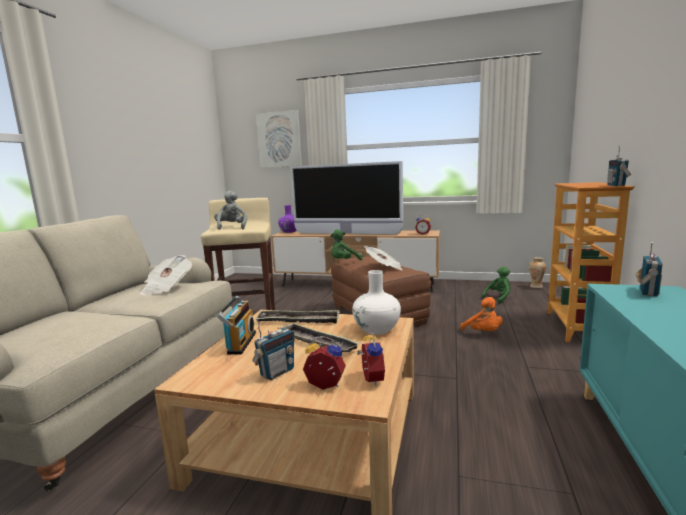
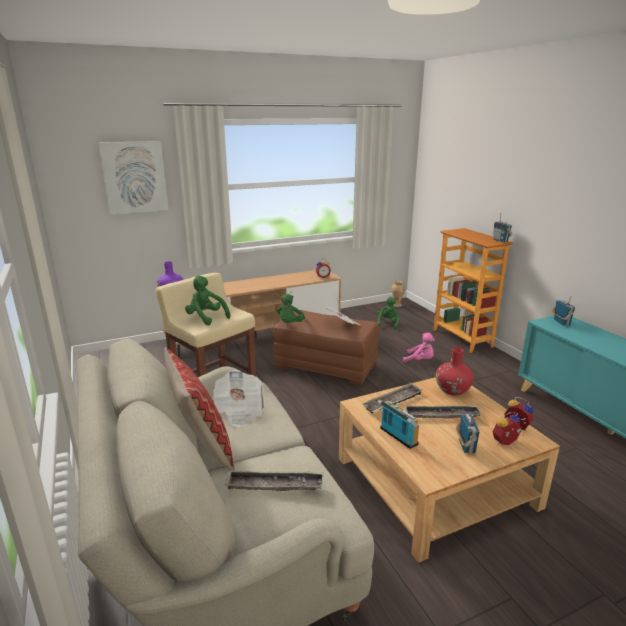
camera: 40 degrees left, 10 degrees up
grey plush toy [214,191,247,230] -> green plush toy [185,276,231,325]
television [291,161,403,235] -> none
white vase [352,270,401,335] -> red vase [436,347,474,396]
orange plush toy [460,297,503,331] -> pink plush toy [403,333,435,363]
none -> pillow [164,347,234,471]
none -> tray [224,471,323,491]

